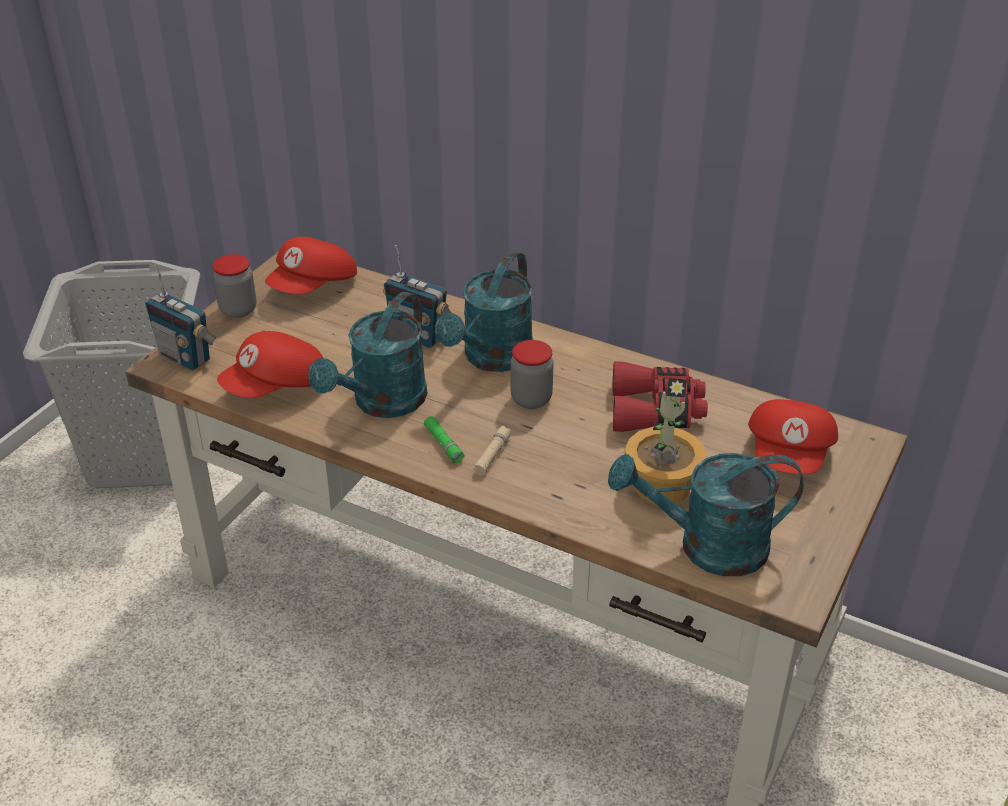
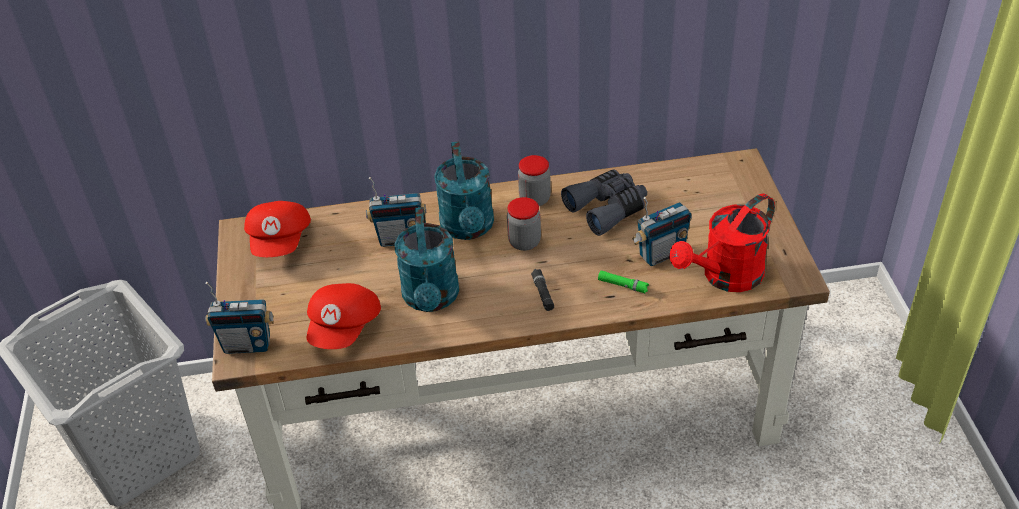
camera: 35 degrees left, 5 degrees up
jar [213,254,256,318] -> jar moved to [518,155,551,206]
green flashlight [424,416,464,463] -> green flashlight moved to [598,271,649,294]
beige flashlight [473,426,511,476] -> black flashlight [531,269,554,311]
turquoise watering can [608,453,804,576] -> red watering can [669,194,775,292]
red binoculars [613,361,708,432] -> grey binoculars [561,169,647,236]
potted plant [625,378,707,504] -> radio [632,197,692,266]
red cap [748,399,838,474] -> none

